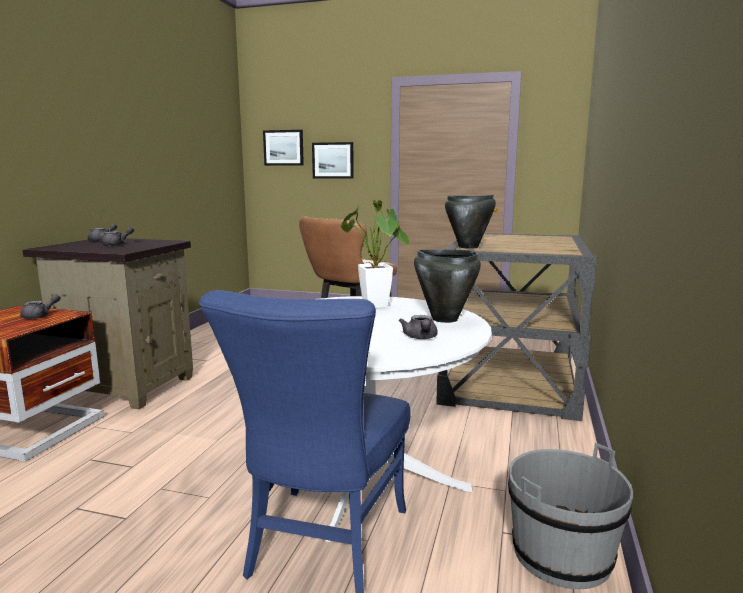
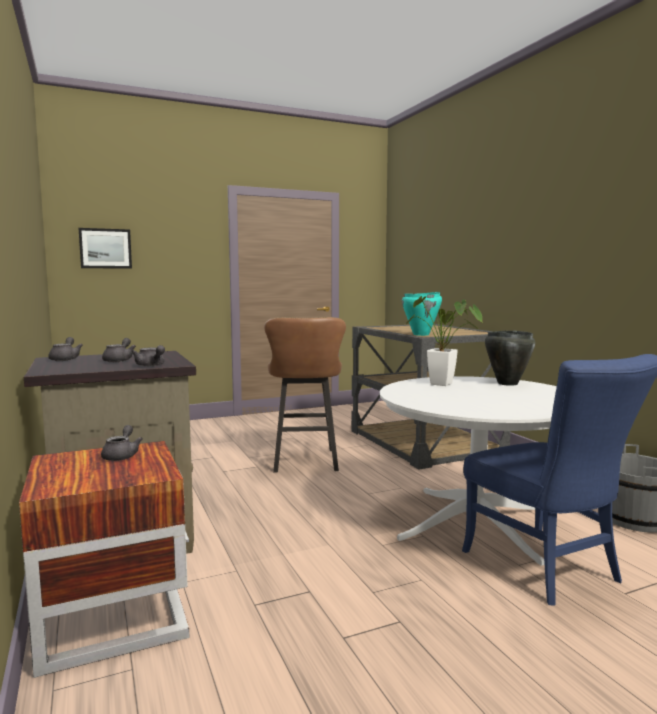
camera: 40 degrees left, 5 degrees down
picture [312,142,354,179] -> none
grey teapot [399,315,438,339] -> grey teapot moved to [132,345,165,366]
black cooking pot [445,194,496,249] -> turquoise cooking pot [402,292,442,336]

